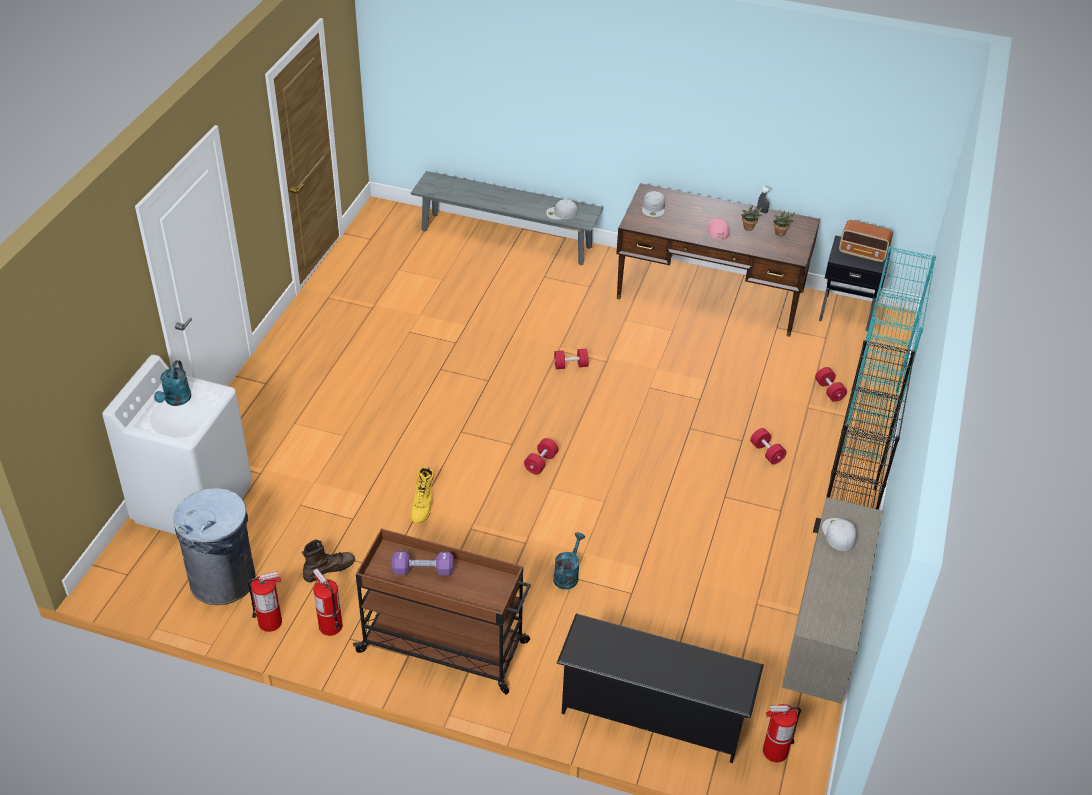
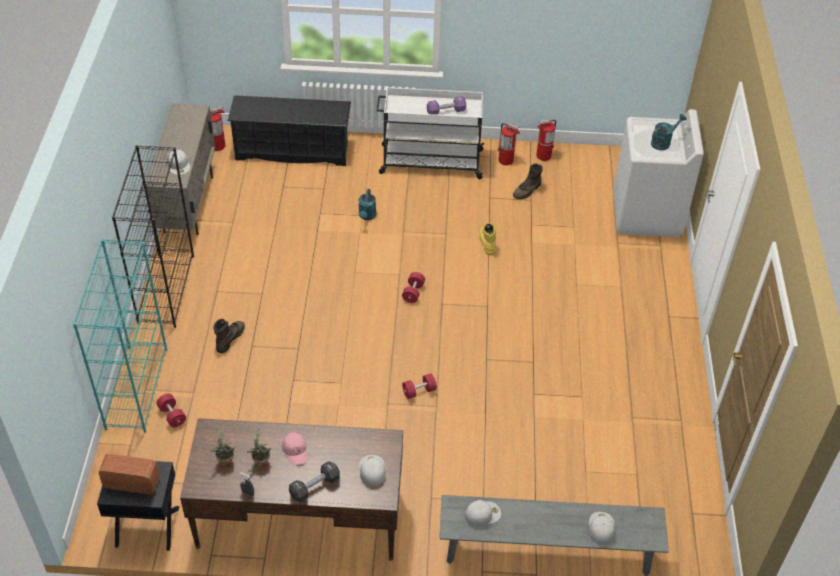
camera: 165 degrees right, 5 degrees up
turquoise watering can [154,360,191,406] -> turquoise watering can turned 60 degrees clockwise [651,114,687,150]
grey trash can [173,488,256,605] -> none
brown cart [353,529,531,694] -> white cart [377,87,484,179]
red dumbbell [750,428,786,464] -> brown boot [213,319,245,353]
none -> black dumbbell [289,461,340,502]
none -> white cap [589,512,615,545]

